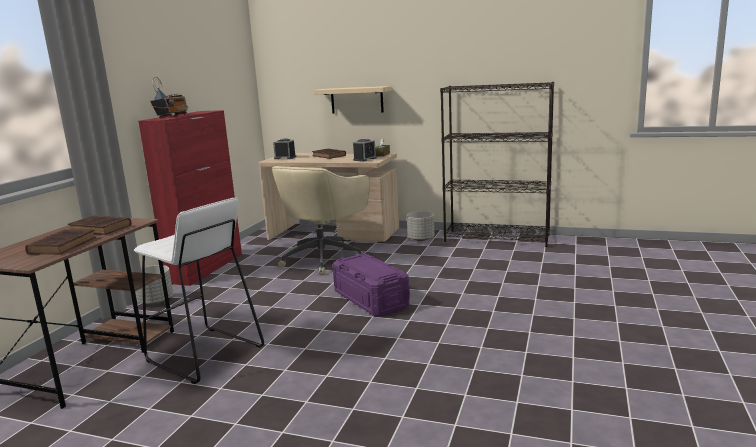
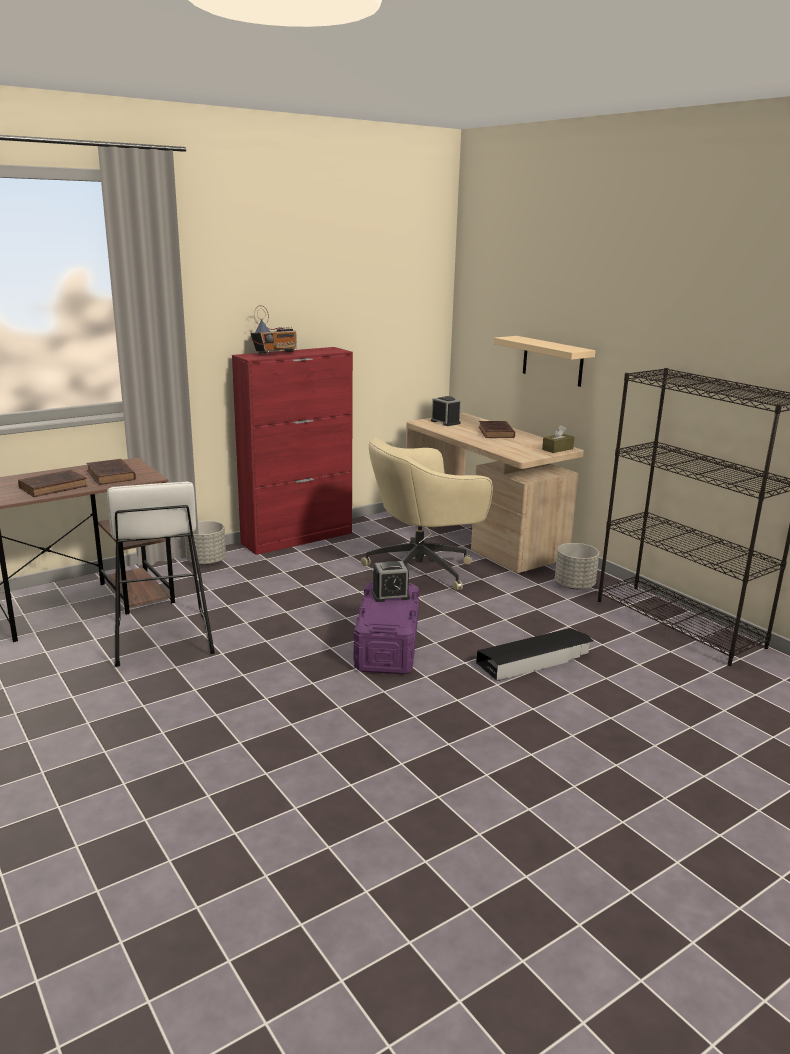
camera: 35 degrees right, 5 degrees up
alarm clock [353,139,377,162] -> alarm clock moved to [372,561,410,602]
none -> black storage box [476,628,593,681]

